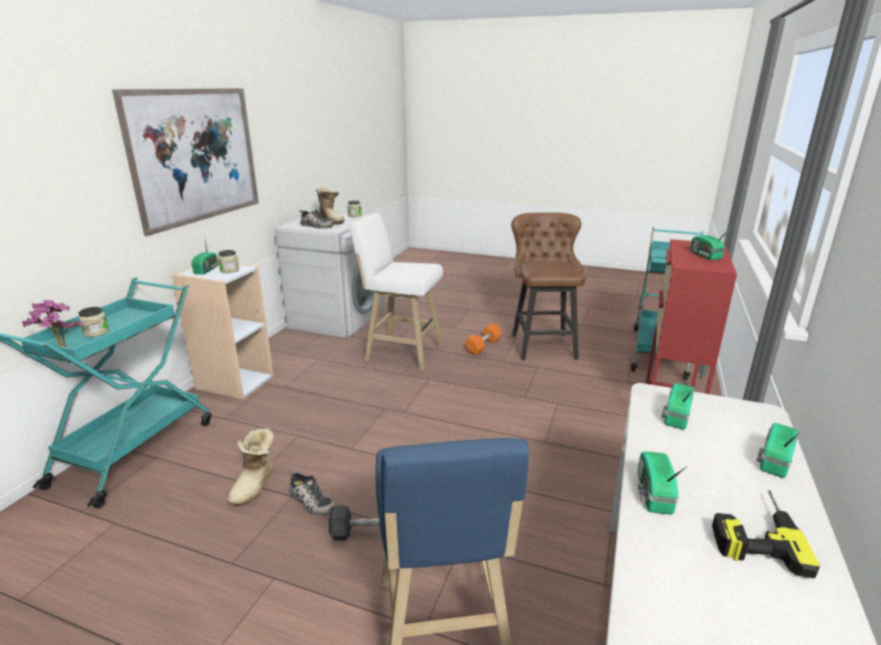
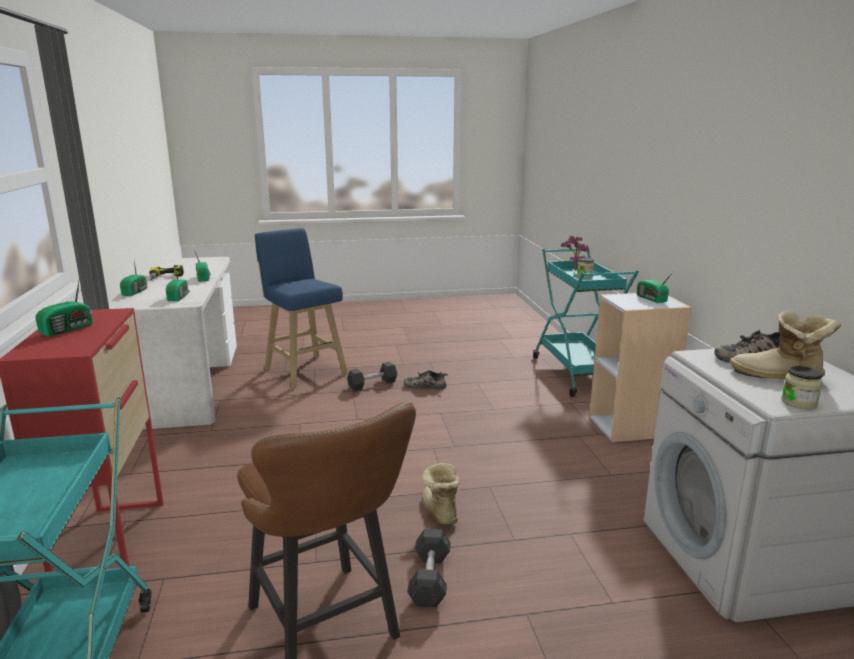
camera: 150 degrees right, 5 degrees down
picture [112,88,259,236] -> none
jar [218,250,239,273] -> none
boot [227,428,274,506] -> boot moved to [422,463,460,525]
white stool [350,213,443,371] -> none
orange dumbbell [465,323,502,355] -> grey dumbbell [407,529,451,608]
radio [690,230,729,260] -> radio turned 75 degrees clockwise [35,277,93,337]

